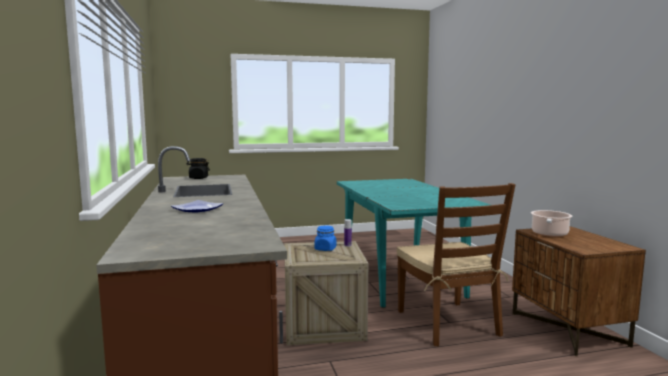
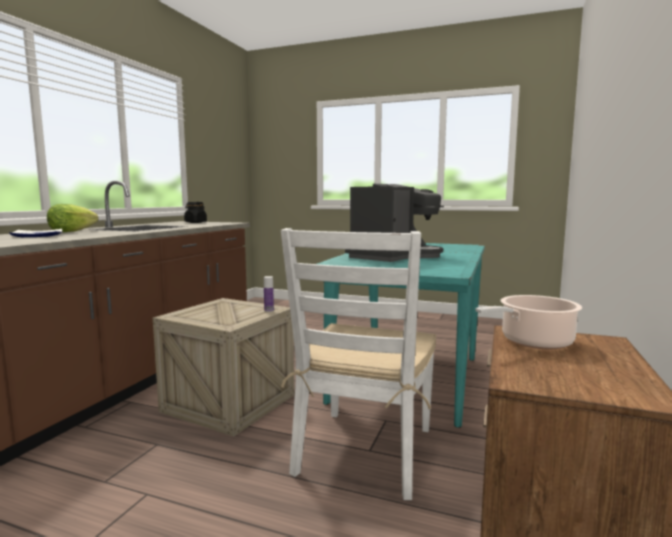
camera: 35 degrees right, 0 degrees up
blue jar [315,226,336,251] -> none
brown chair [397,183,516,346] -> white chair [281,228,437,500]
none -> lettuce [47,204,98,232]
none -> coffee machine [345,184,444,262]

